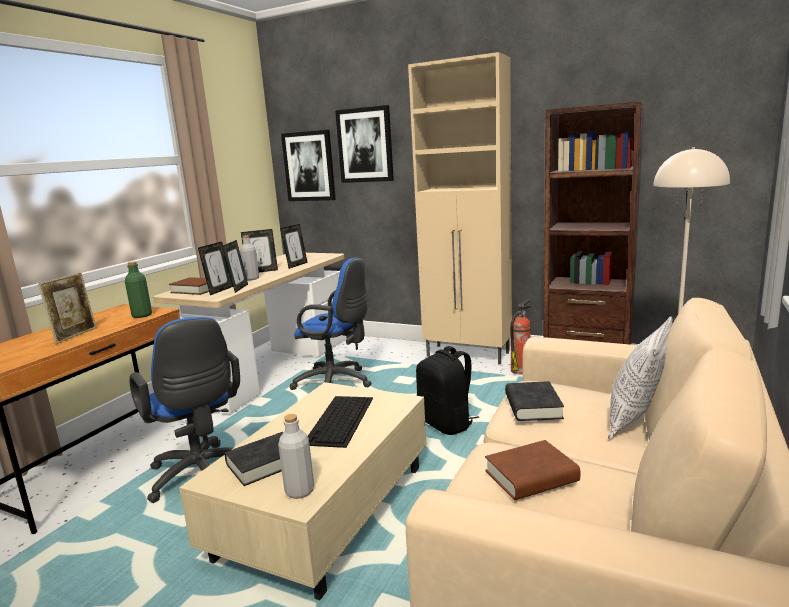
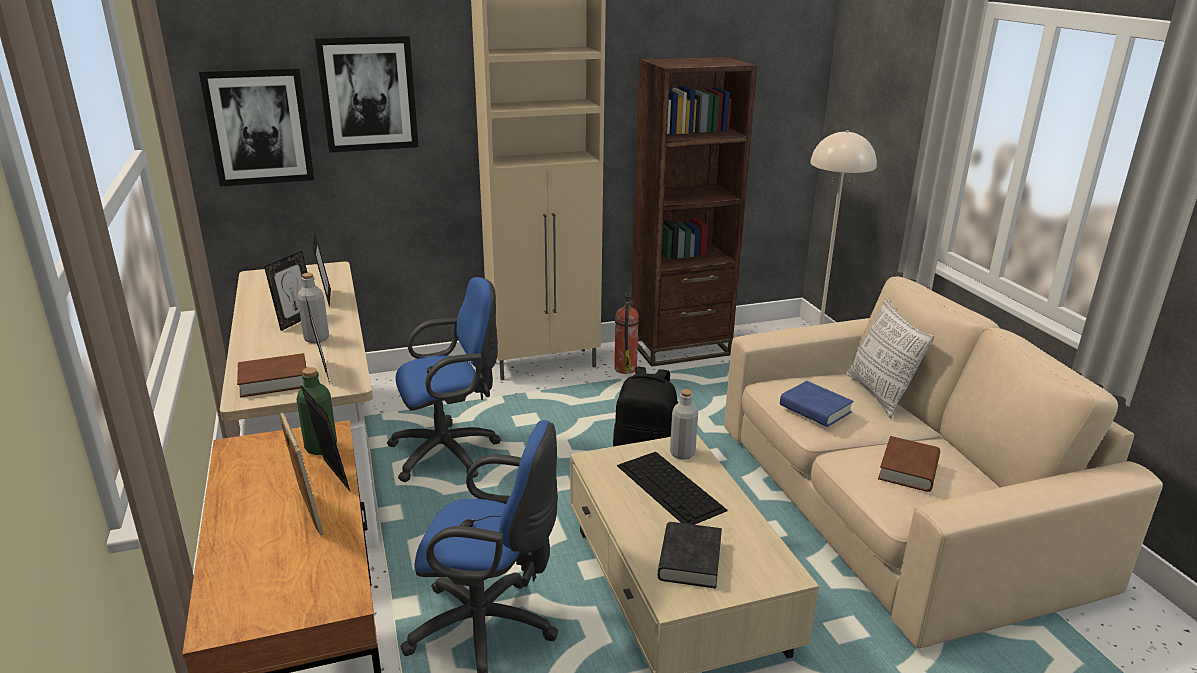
camera: 45 degrees left, 10 degrees up
picture frame [222,240,248,293] -> picture frame moved to [301,385,350,491]
grey bottle [278,414,314,499] -> grey bottle moved to [670,389,698,460]
black book [505,381,564,421] -> blue book [780,381,854,427]

